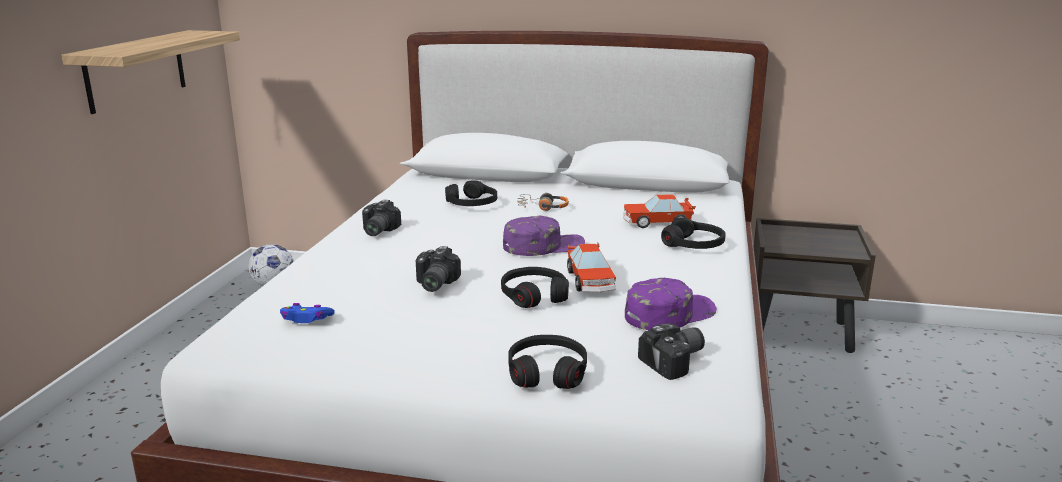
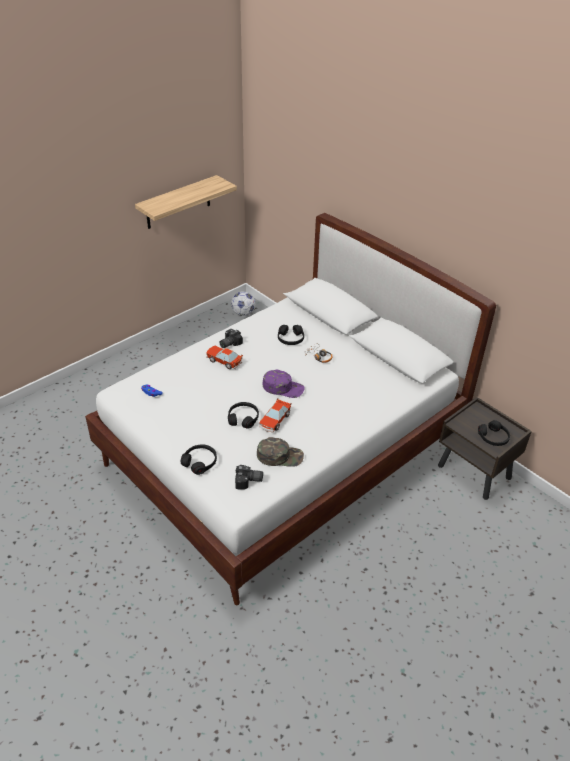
camera: 35 degrees right, 20 degrees up
camera [416,246,461,292] -> none
toy car [623,194,696,228] -> toy car moved to [206,345,243,369]
purple cap [625,278,717,330] -> green cap [257,437,304,467]
black headphones [661,217,726,249] -> black headphones moved to [478,420,510,446]

